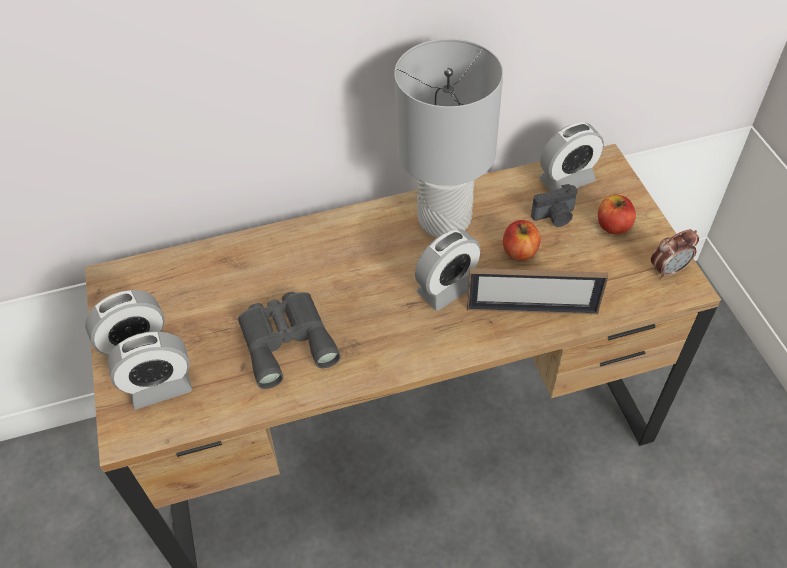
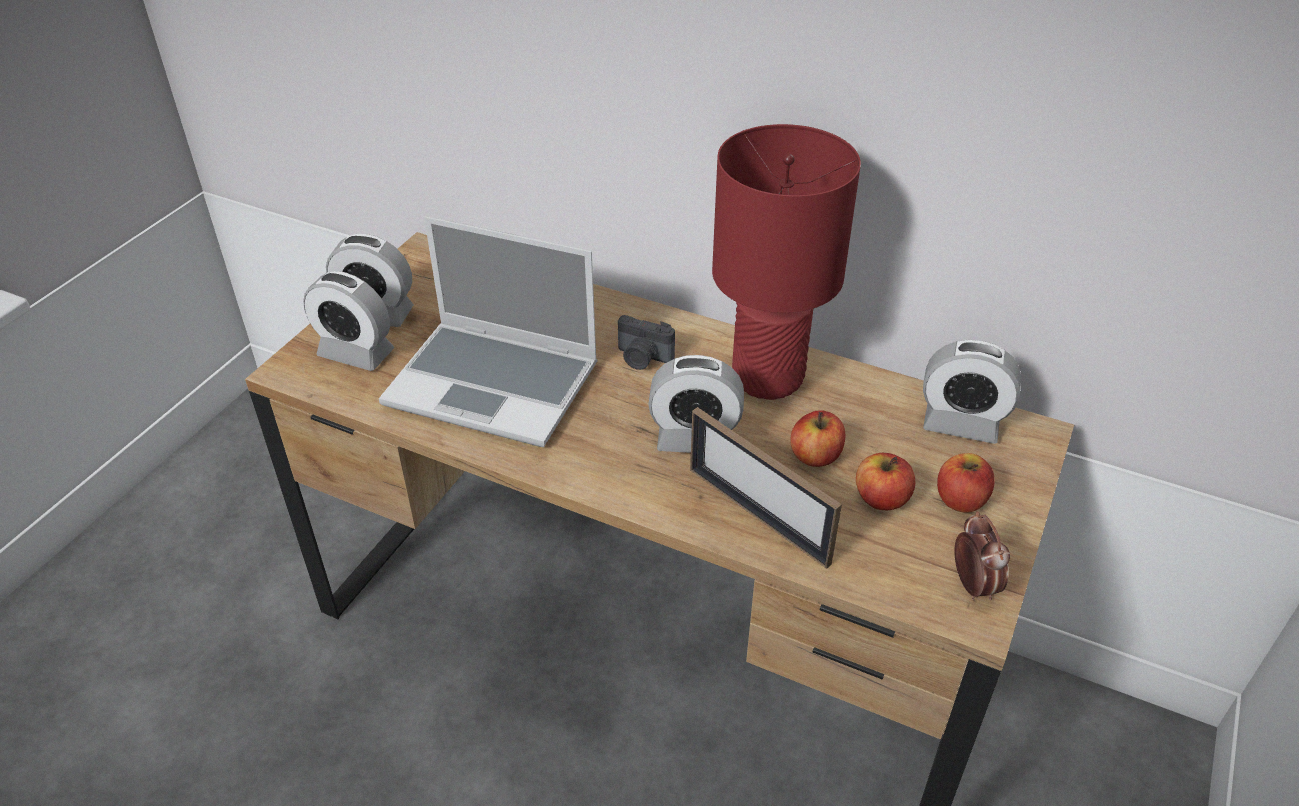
camera: 40 degrees right, 10 degrees down
grey binoculars [238,292,341,389] -> laptop [379,216,598,447]
grey table lamp [394,39,503,237] -> red table lamp [712,124,861,400]
camera [531,184,578,227] -> camera moved to [618,315,675,370]
alarm clock [651,229,699,279] -> alarm clock turned 120 degrees counterclockwise [955,511,1010,601]
none -> apple [856,453,916,510]

